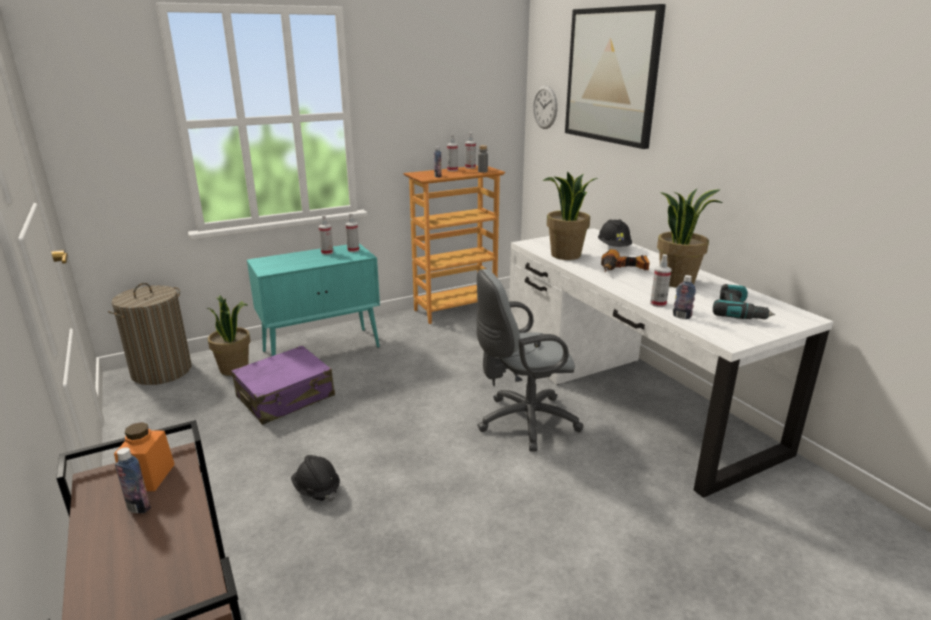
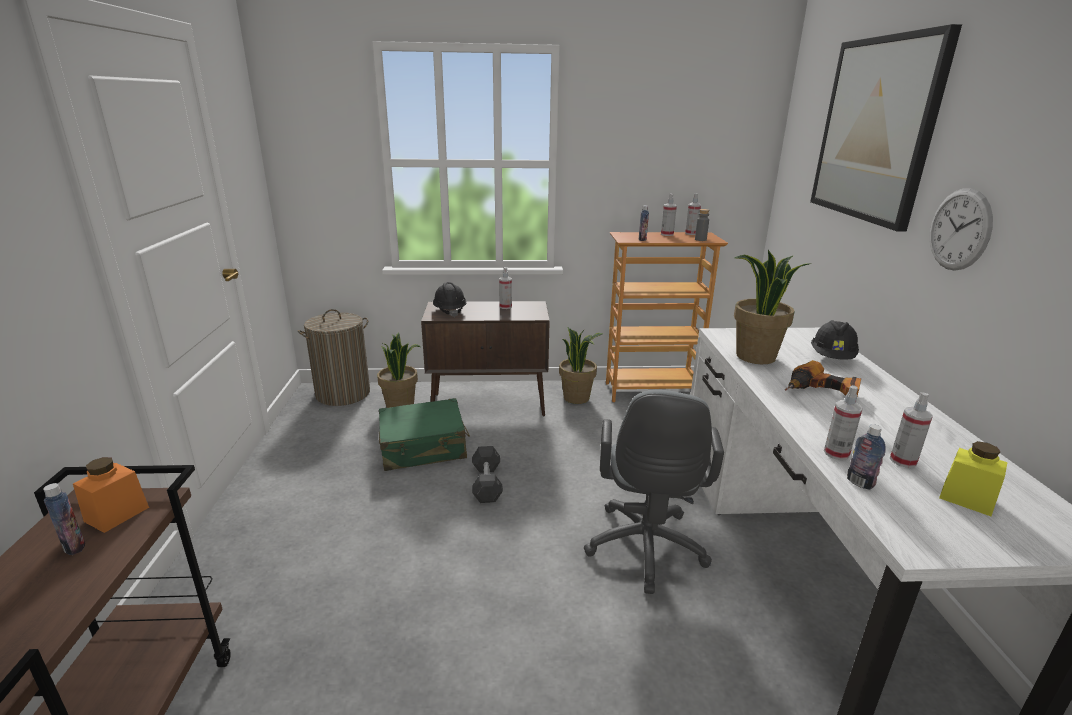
camera: 25 degrees right, 0 degrees up
purple suitcase [231,346,335,425] -> green suitcase [379,398,470,471]
turquoise cabinet [247,243,380,356] -> brown cabinet [421,301,550,417]
black hard hat [291,455,340,502] -> black hard hat moved to [433,282,466,317]
spray bottle [345,213,359,252] -> spray bottle moved to [890,392,933,468]
grey office chair [476,269,583,452] -> grey office chair turned 90 degrees counterclockwise [584,390,724,594]
wall clock [533,86,557,129] -> wall clock moved to [930,189,993,271]
potted plant [657,189,722,288] -> potted plant moved to [559,327,604,404]
power drill [713,284,775,319] -> yellow jar [939,441,1008,516]
none -> grey dumbbell [472,446,503,503]

